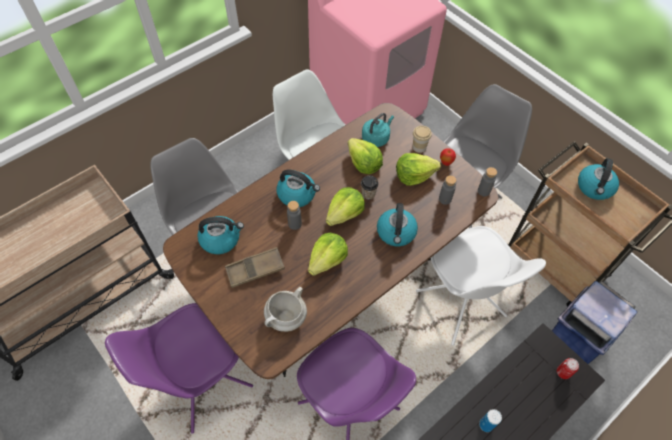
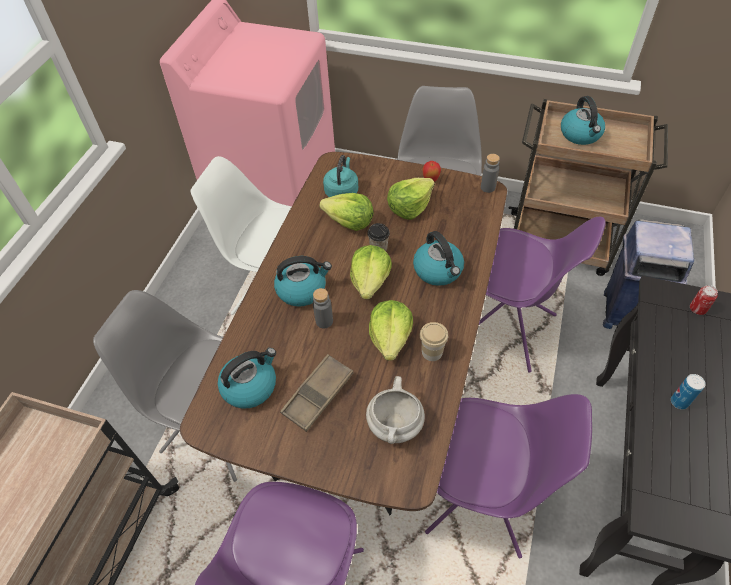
camera: 30 degrees left, 5 degrees down
cup [413,126,432,153] -> cup moved to [420,322,448,361]
white chair [416,226,546,346] -> purple chair [479,217,606,373]
grey bottle [439,175,457,205] -> none

